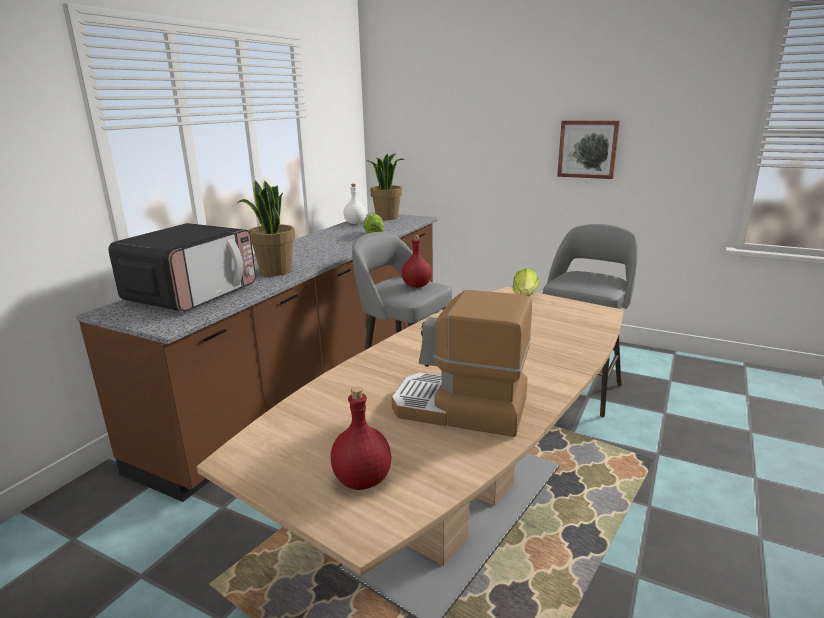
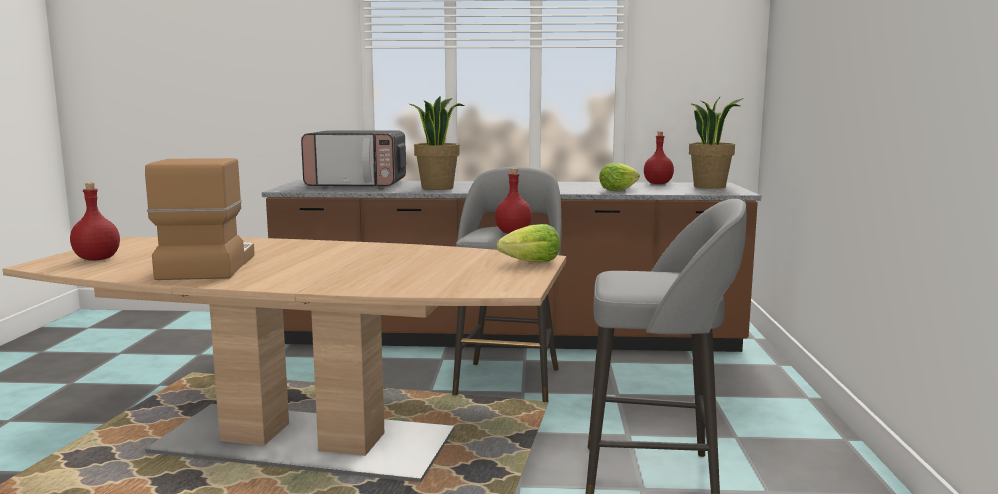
camera: 65 degrees right, 10 degrees down
white bottle [343,184,366,224] -> red bottle [644,132,674,184]
picture [557,121,620,179] -> none

